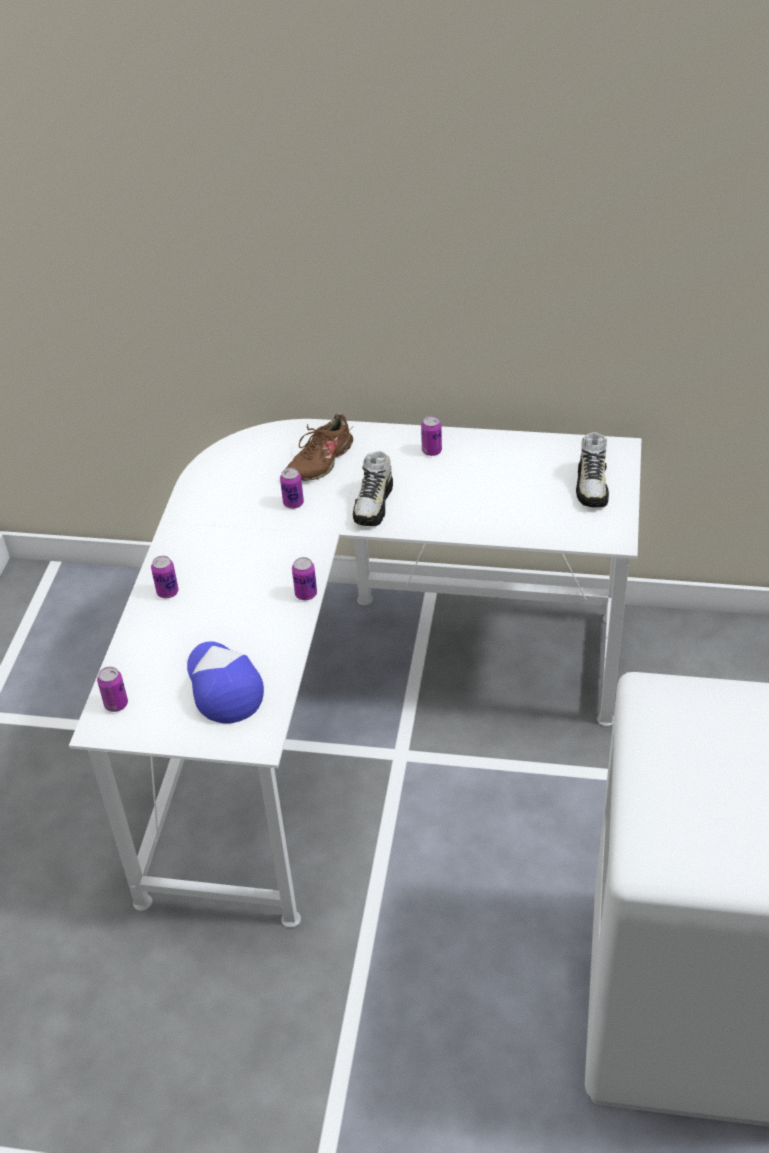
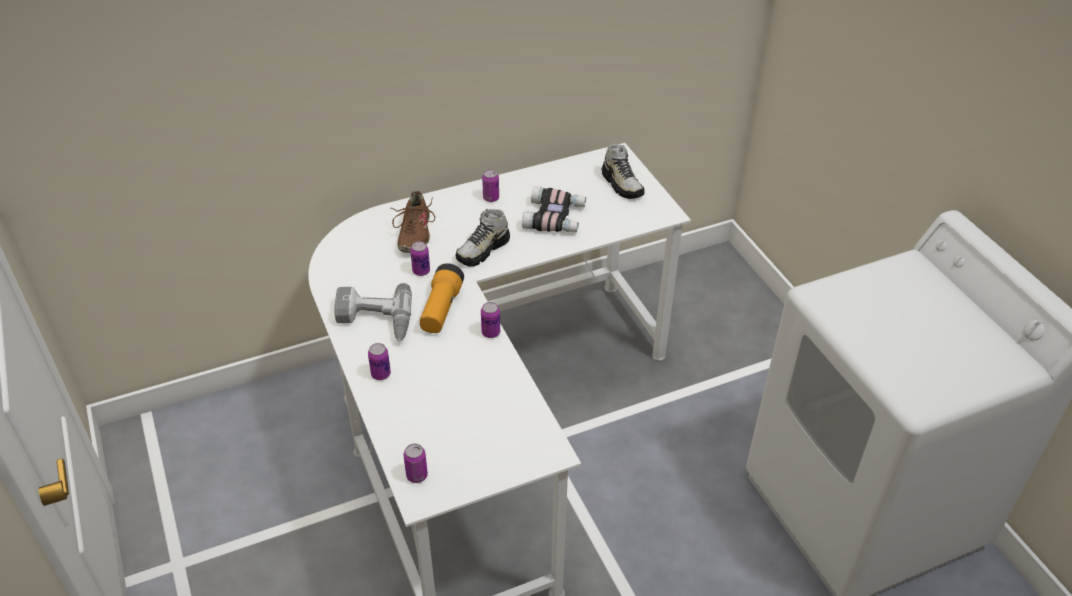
camera: 35 degrees left, 0 degrees up
cap [187,641,264,724] -> none
shoe [353,451,393,526] -> shoe turned 60 degrees clockwise [456,209,510,267]
none -> power drill [334,283,412,341]
none -> flashlight [420,263,464,333]
none -> binoculars [522,186,586,232]

